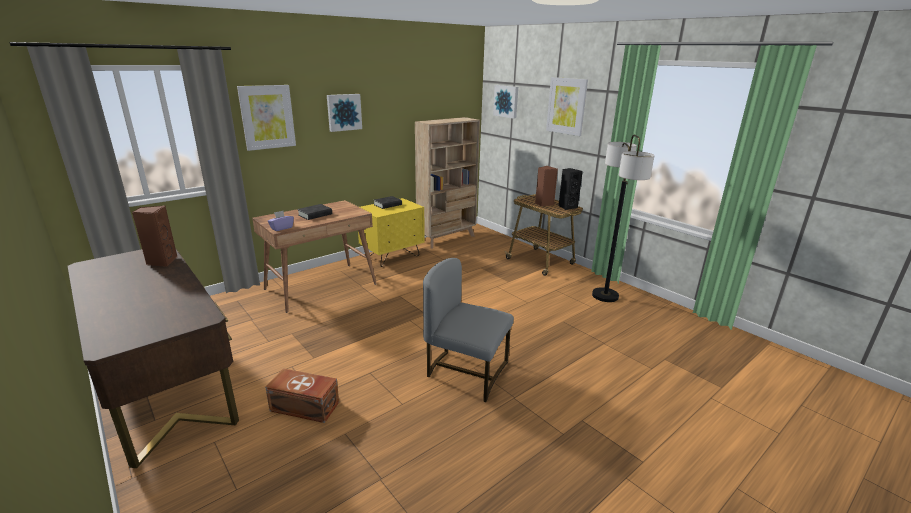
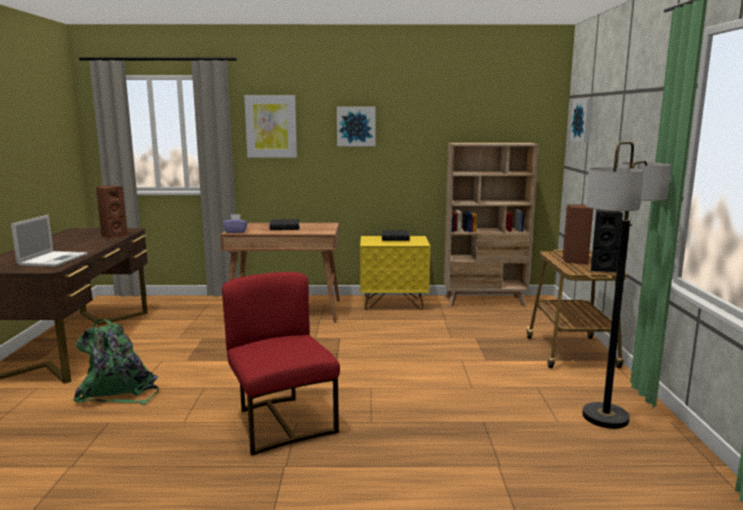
camera: 40 degrees right, 10 degrees down
brown storage box [265,368,339,423] -> green backpack [73,319,159,405]
grey chair [423,258,514,402] -> red chair [222,272,340,456]
picture [546,77,588,136] -> none
none -> laptop [11,215,88,267]

